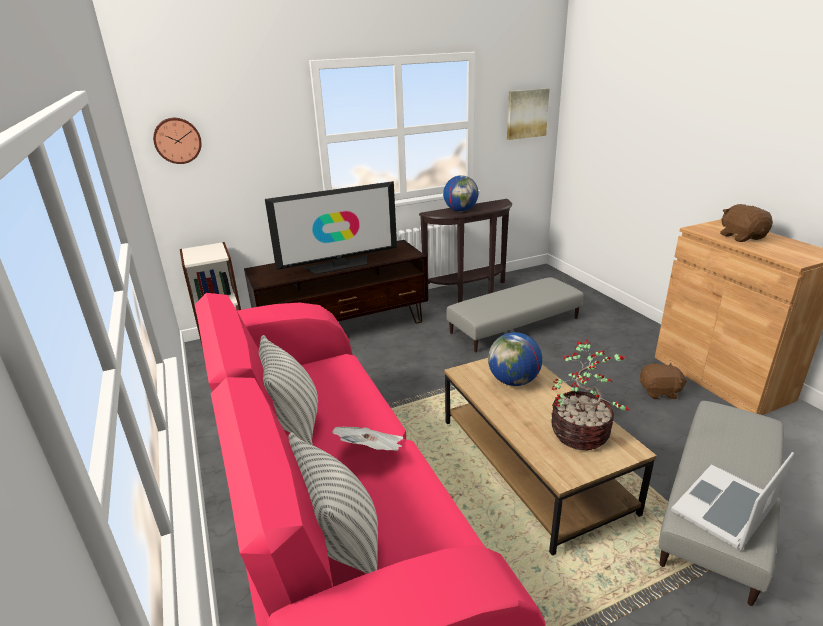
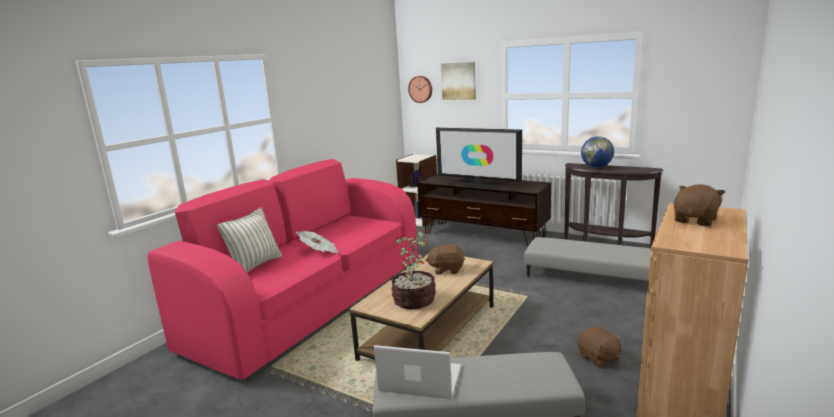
camera: 55 degrees right, 10 degrees down
pillow [258,335,318,445] -> none
globe [488,332,542,386] -> brown plush toy [425,244,465,275]
picture [507,88,550,140] -> picture moved to [441,62,476,100]

